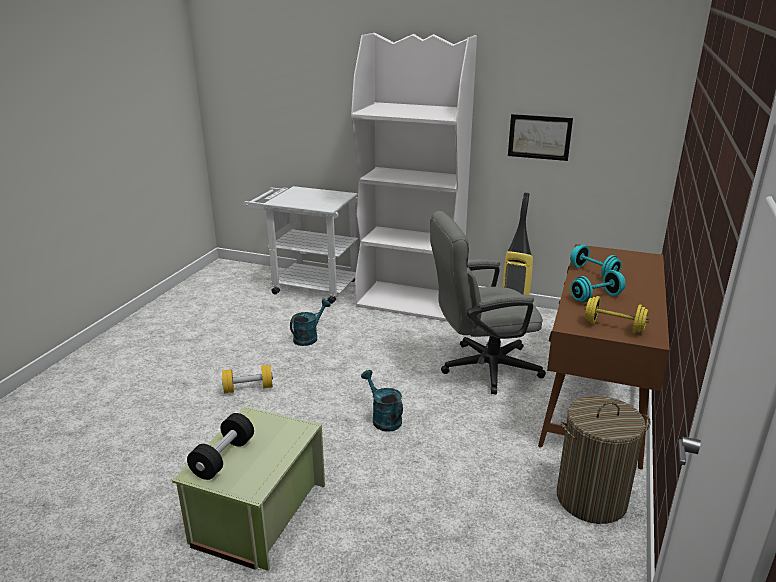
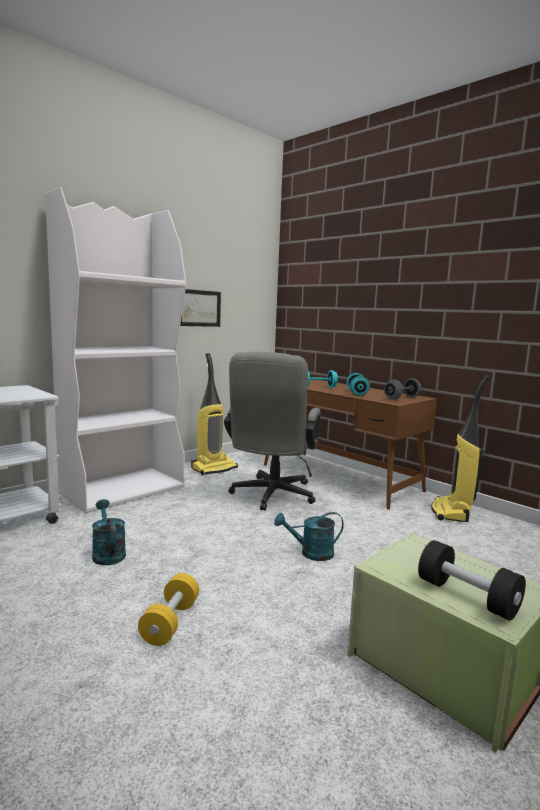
camera: 65 degrees left, 15 degrees down
laundry basket [557,396,651,524] -> vacuum cleaner [431,375,490,522]
yellow dumbbell [584,296,649,333] -> grey dumbbell [384,378,421,400]

